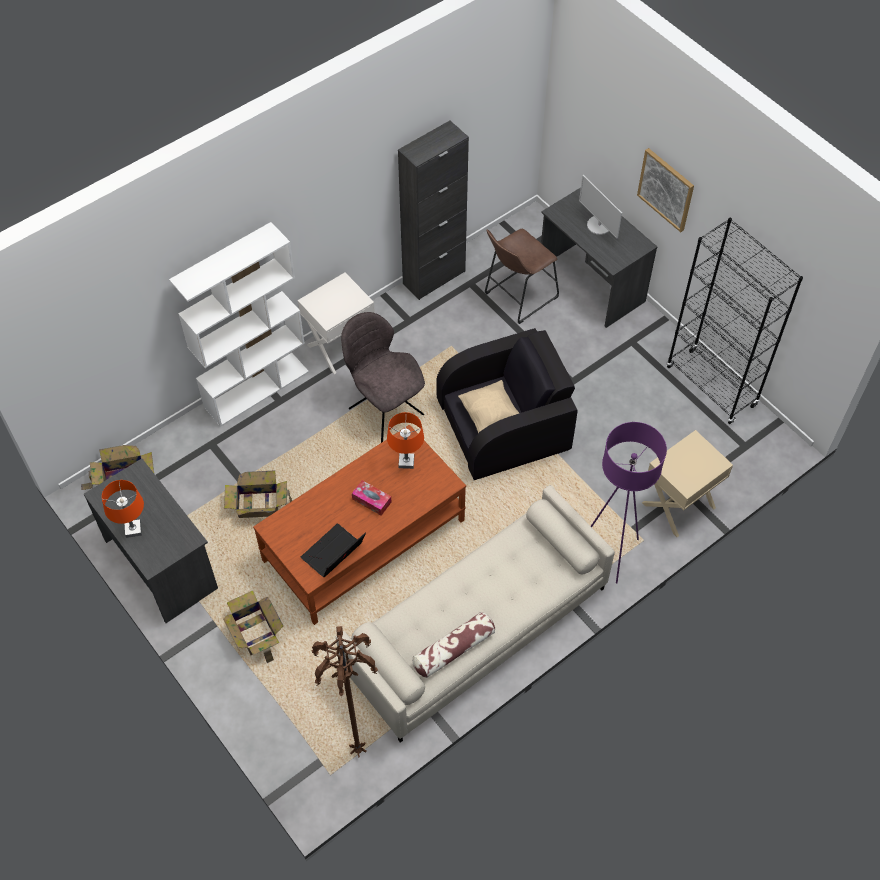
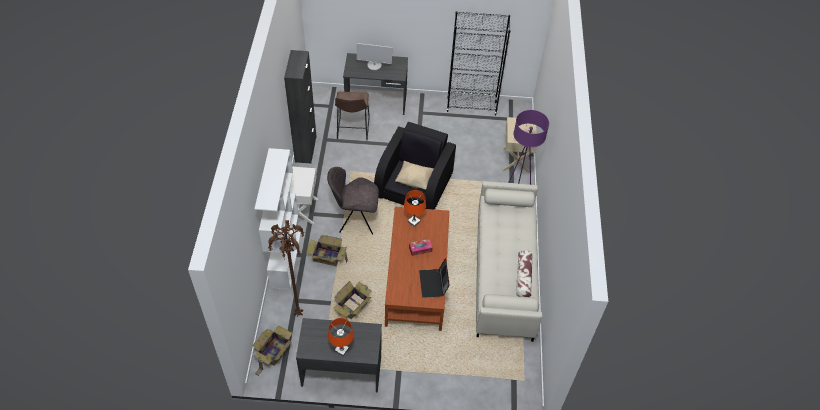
camera: 50 degrees left, 5 degrees down
cardboard box [223,590,283,663] -> cardboard box moved to [306,235,348,266]
brown floor lamp [311,626,378,757] -> brown floor lamp moved to [268,220,304,317]
picture [637,148,694,232] -> none

